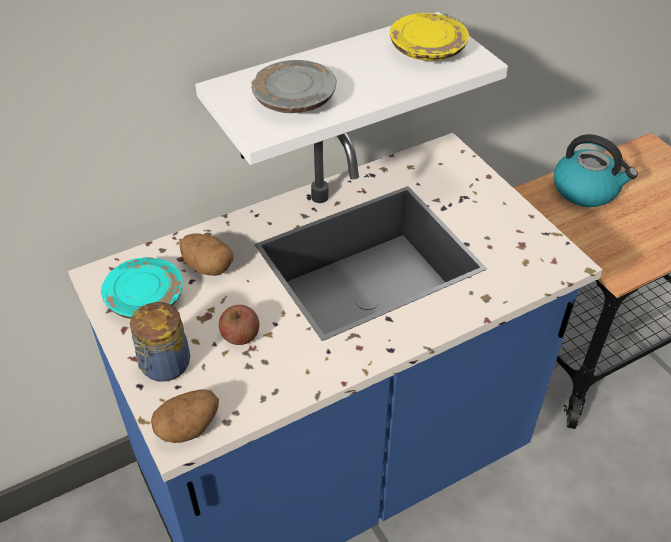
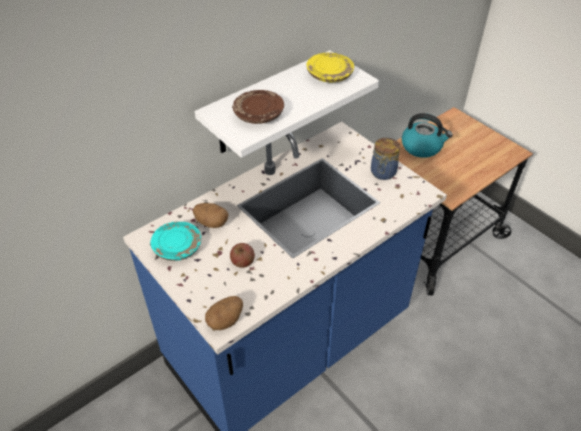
camera: 10 degrees left, 0 degrees up
jar [130,302,190,382] -> jar moved to [371,138,400,180]
grey plate [251,60,337,113] -> brown plate [232,90,284,124]

